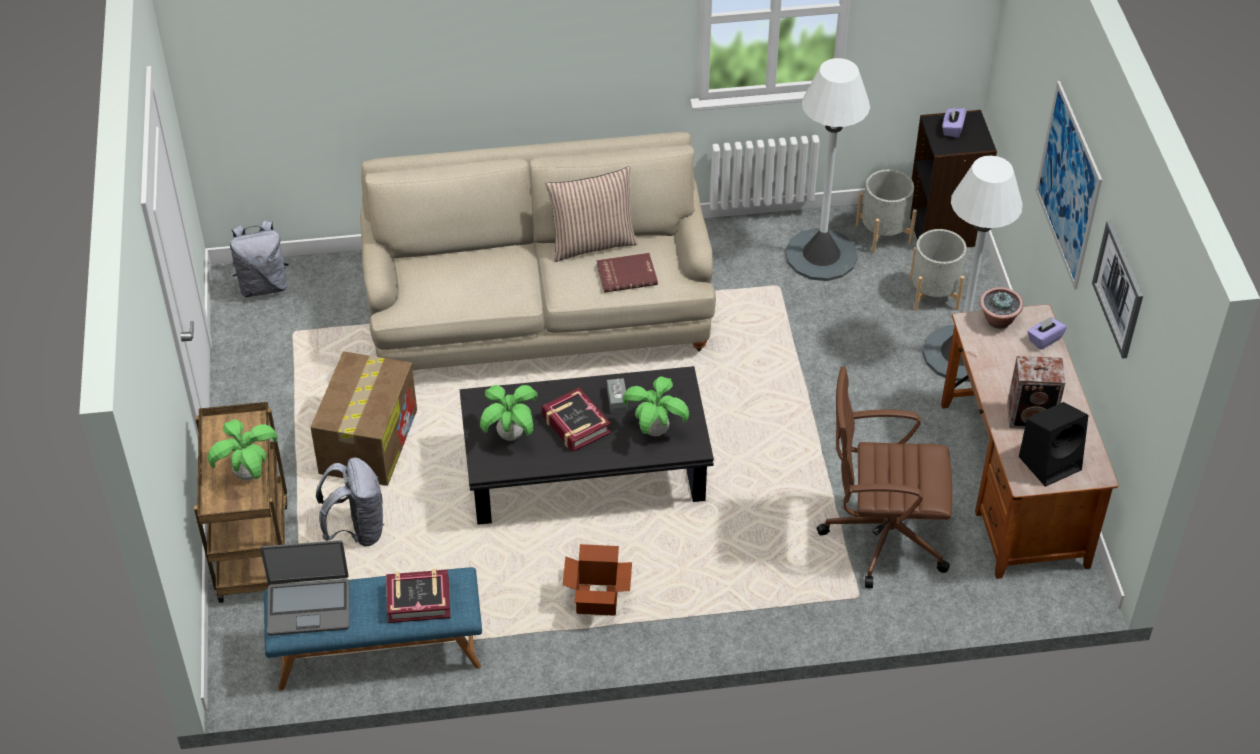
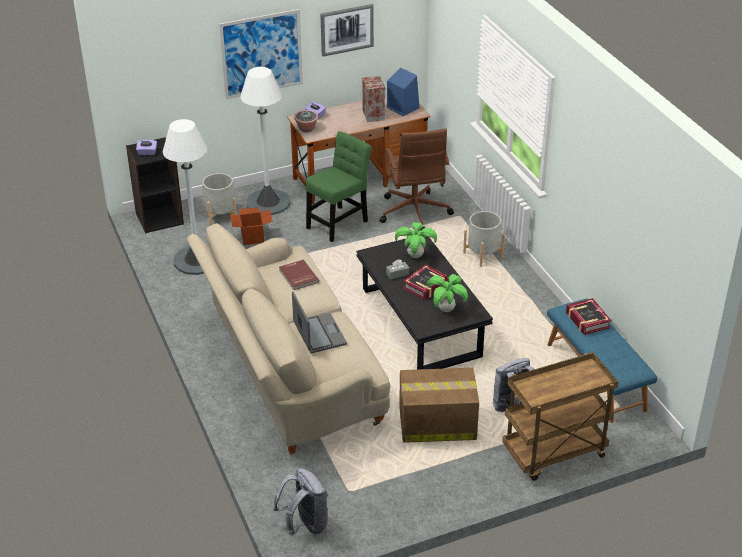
camera: 105 degrees left, 10 degrees down
potted plant [208,419,278,481] -> none
laptop [260,540,349,636] -> laptop moved to [292,292,347,353]
pillow [546,166,638,262] -> none
cardboard box [563,544,632,616] -> cardboard box moved to [230,207,273,245]
grey planter [856,169,917,253] -> grey planter moved to [463,211,505,267]
black speaker [1019,402,1088,487] -> blue speaker [387,67,420,116]
none -> green chair [305,131,372,242]

